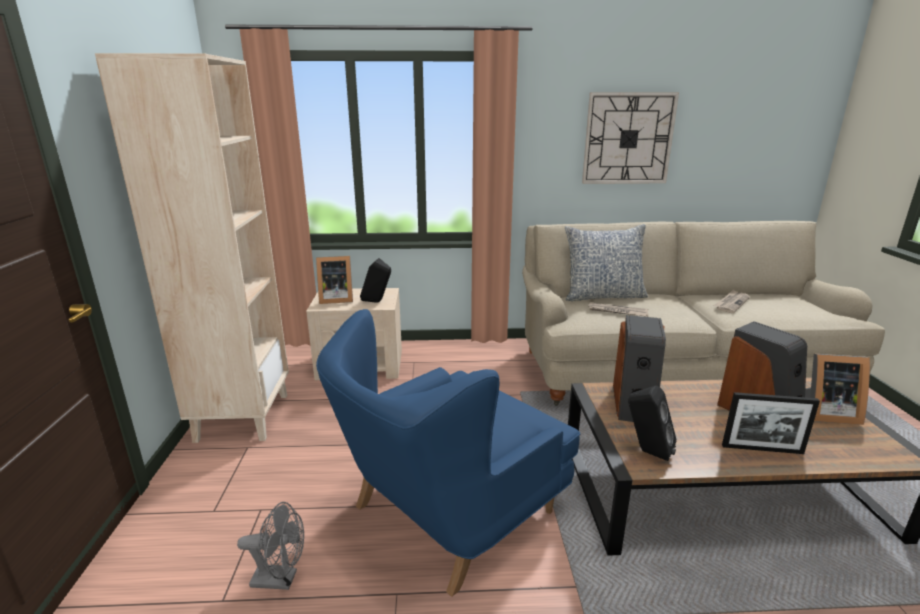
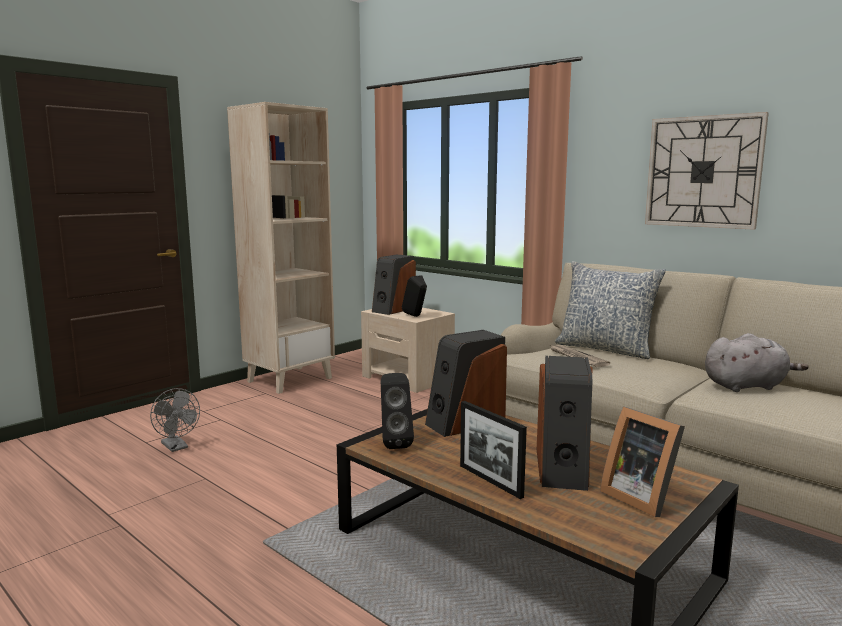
camera: 45 degrees right, 10 degrees down
picture frame [316,256,353,304] -> speaker [372,255,416,315]
blue armchair [316,309,580,597] -> none
newspaper [714,289,750,313] -> grey plush toy [705,333,809,392]

